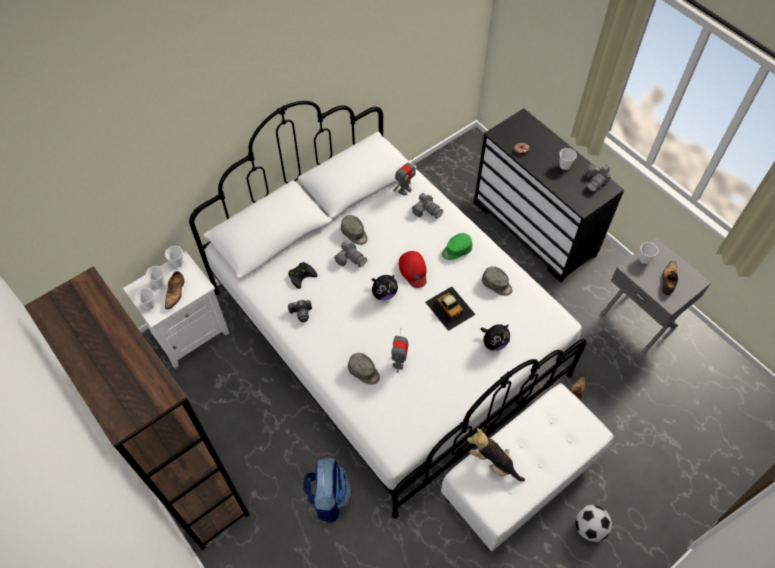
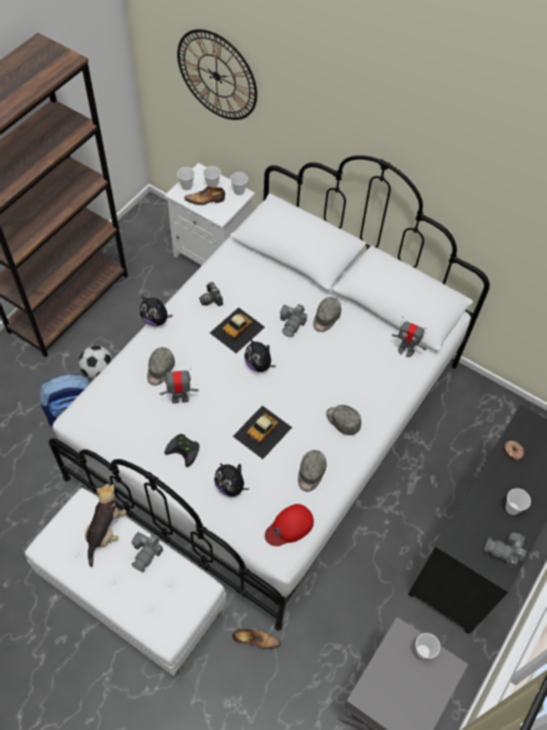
camera: 70 degrees right, 0 degrees up
black game controller [288,262,318,289] -> black game controller moved to [164,434,200,467]
red cap [399,251,427,288] -> red cap moved to [265,504,314,546]
camera [412,193,443,218] -> camera moved to [132,531,163,572]
green cap [442,233,472,260] -> grey cap [326,405,361,435]
football [575,505,612,542] -> football moved to [79,346,113,379]
shoe [662,261,678,295] -> none
none -> plush toy [140,296,173,326]
none -> wall clock [177,29,257,120]
none -> toy car [210,307,265,353]

